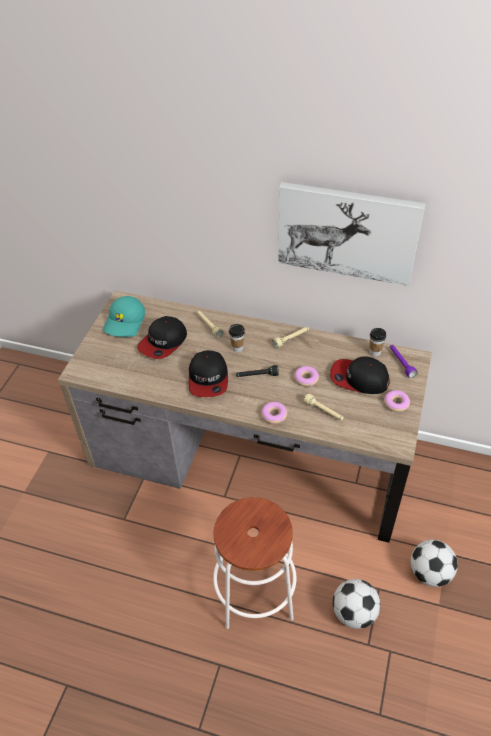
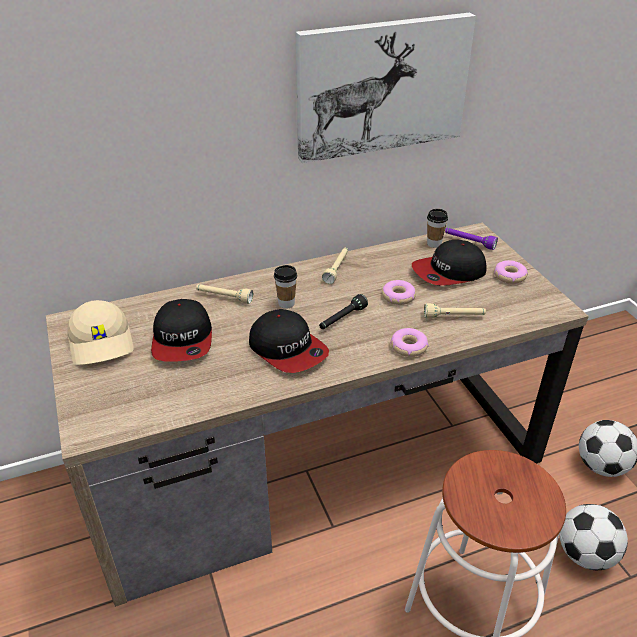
camera: 40 degrees left, 10 degrees down
turquoise cap [103,296,145,337] -> beige cap [67,300,134,365]

